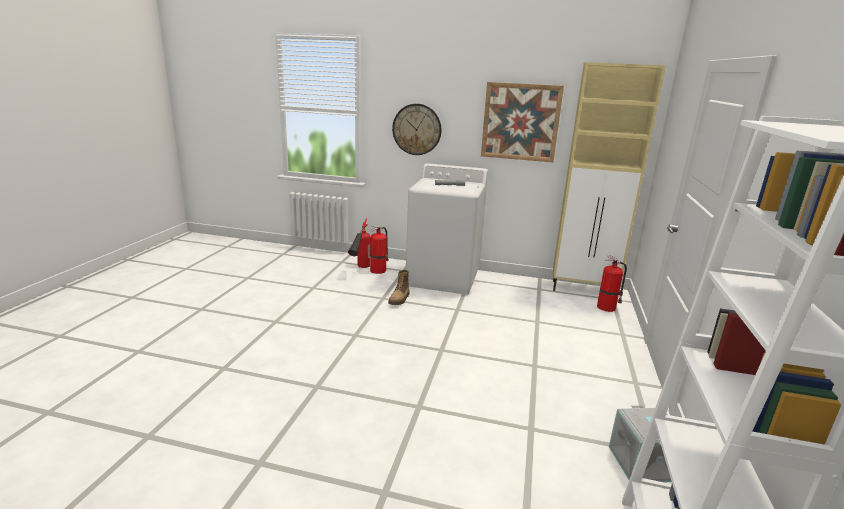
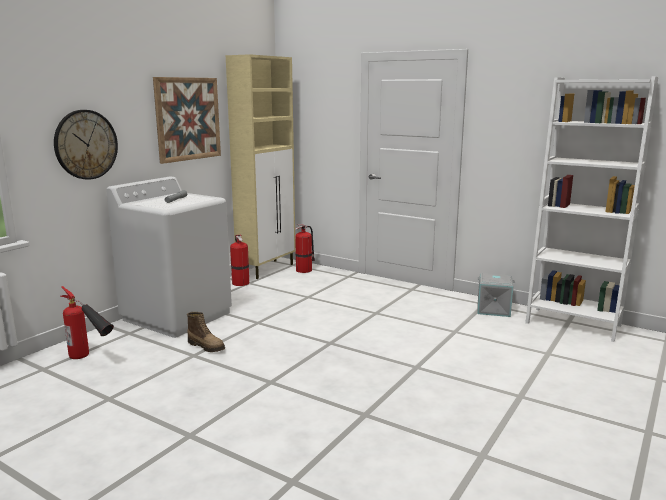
camera: 70 degrees left, 5 degrees down
fire extinguisher [370,226,389,274] -> fire extinguisher moved to [230,235,249,286]

